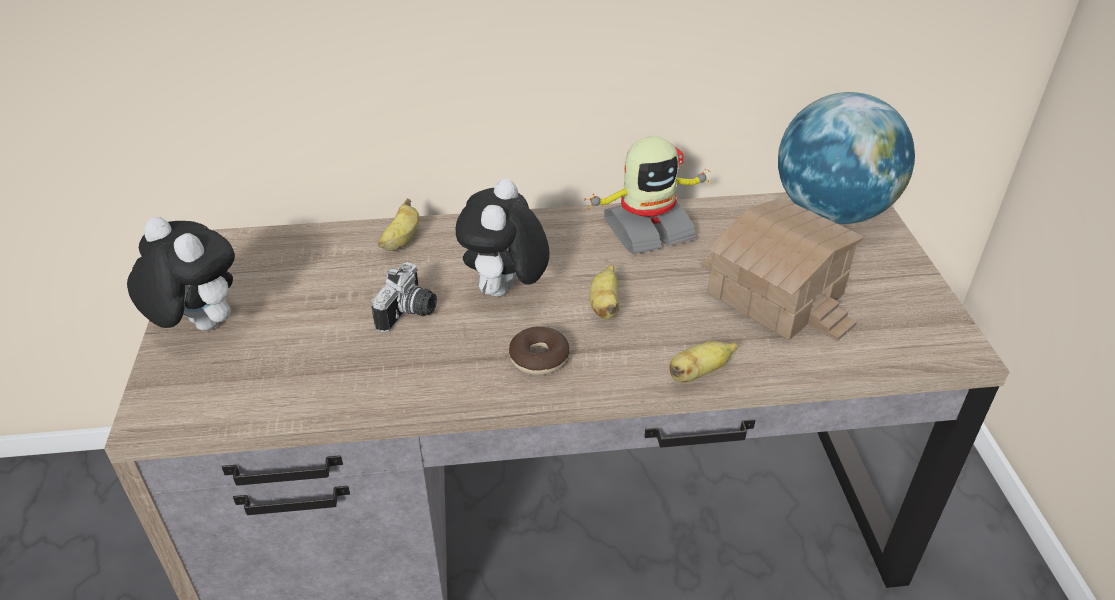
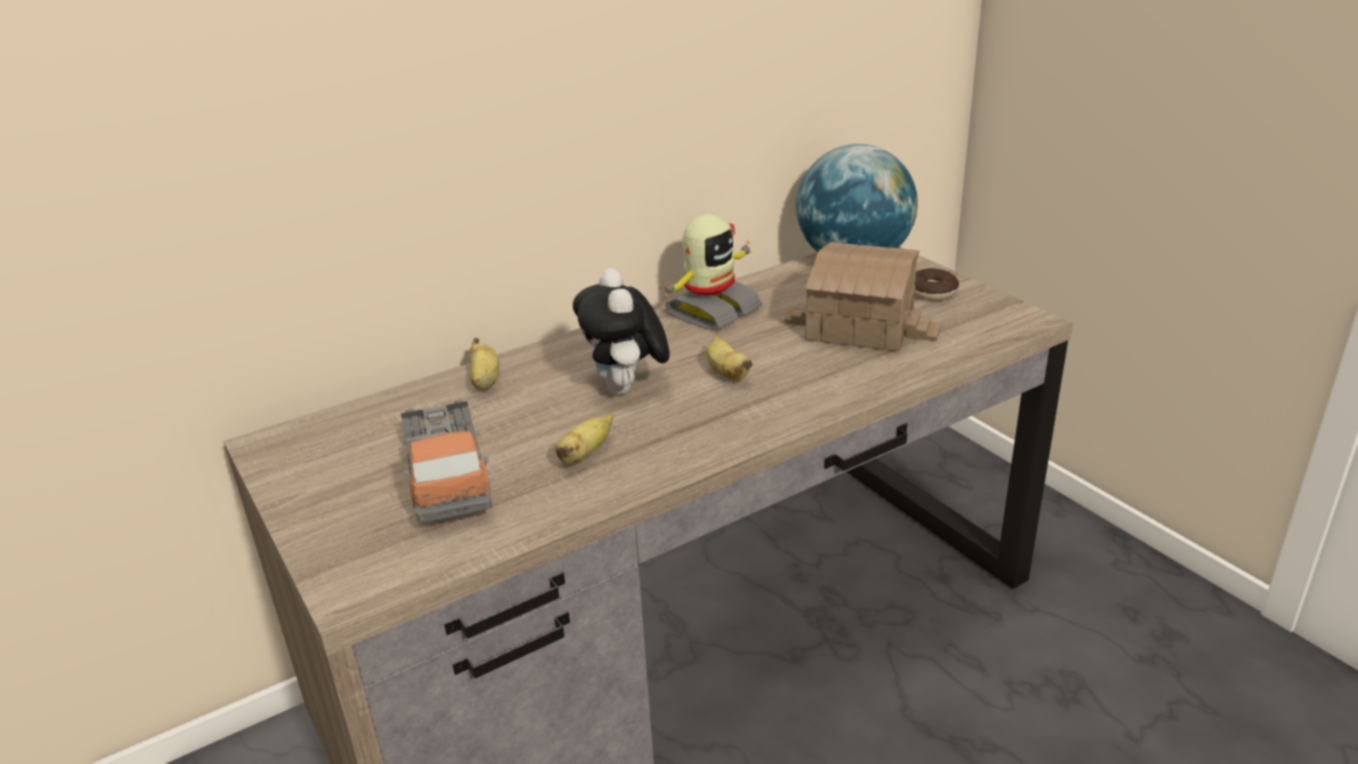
camera: 25 degrees left, 10 degrees down
plush toy [127,217,235,331] -> none
camera [371,262,437,333] -> none
donut [509,326,569,375] -> donut moved to [915,268,959,301]
banana [669,341,738,383] -> banana moved to [555,414,613,465]
none -> toy truck [401,399,492,523]

